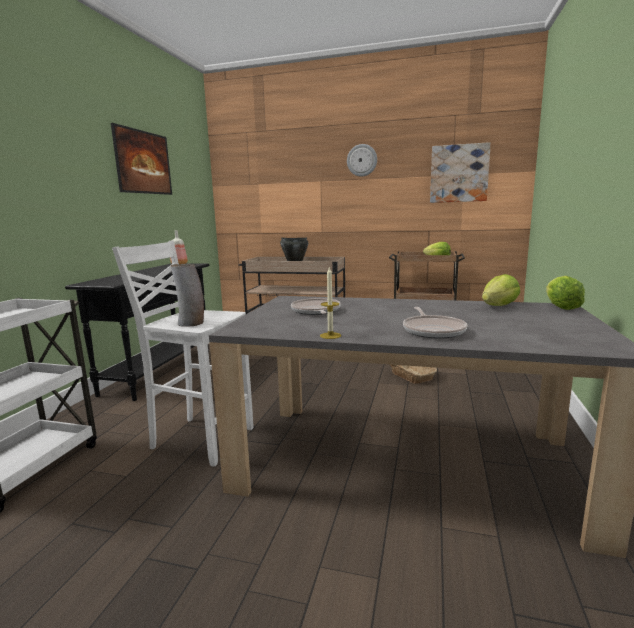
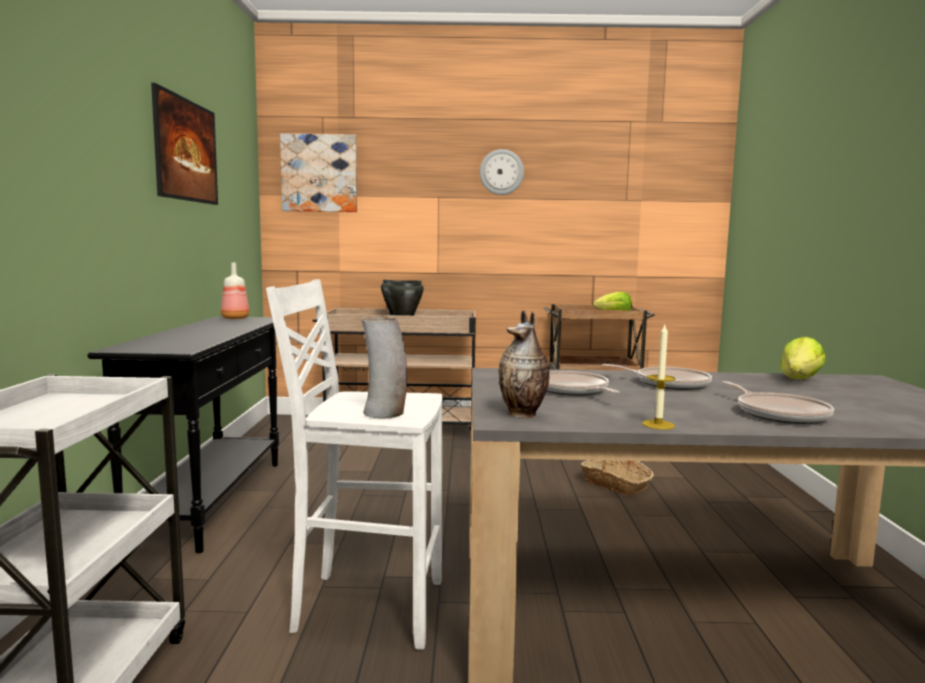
camera: 15 degrees left, 5 degrees down
picture [430,142,491,203] -> picture moved to [280,133,357,212]
lettuce [546,276,585,310] -> none
none -> vase [499,310,549,418]
none -> frying pan [603,364,712,390]

